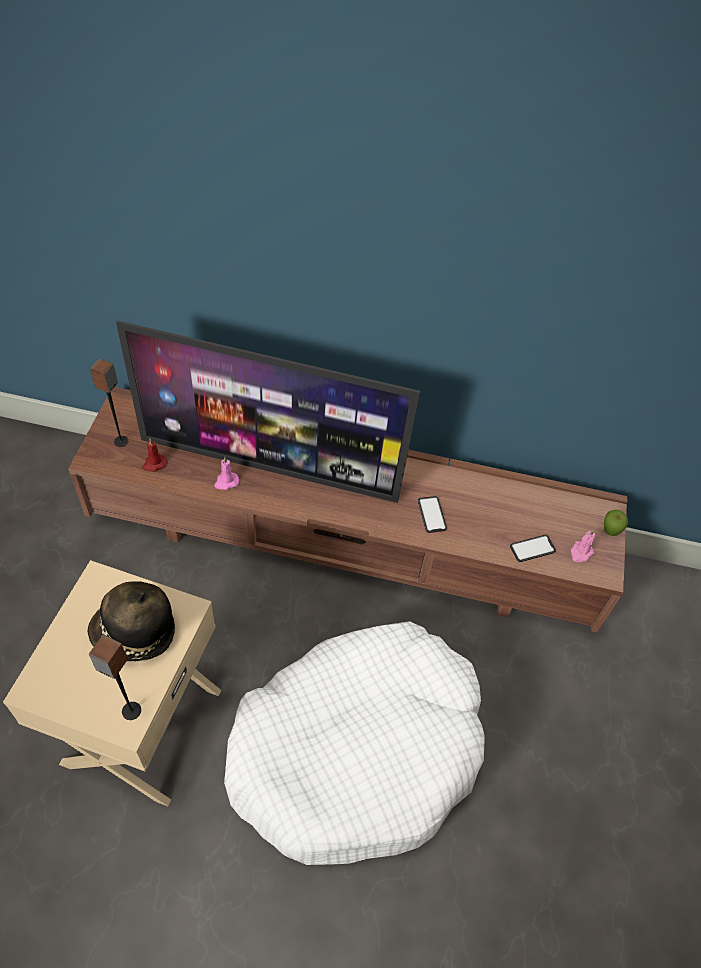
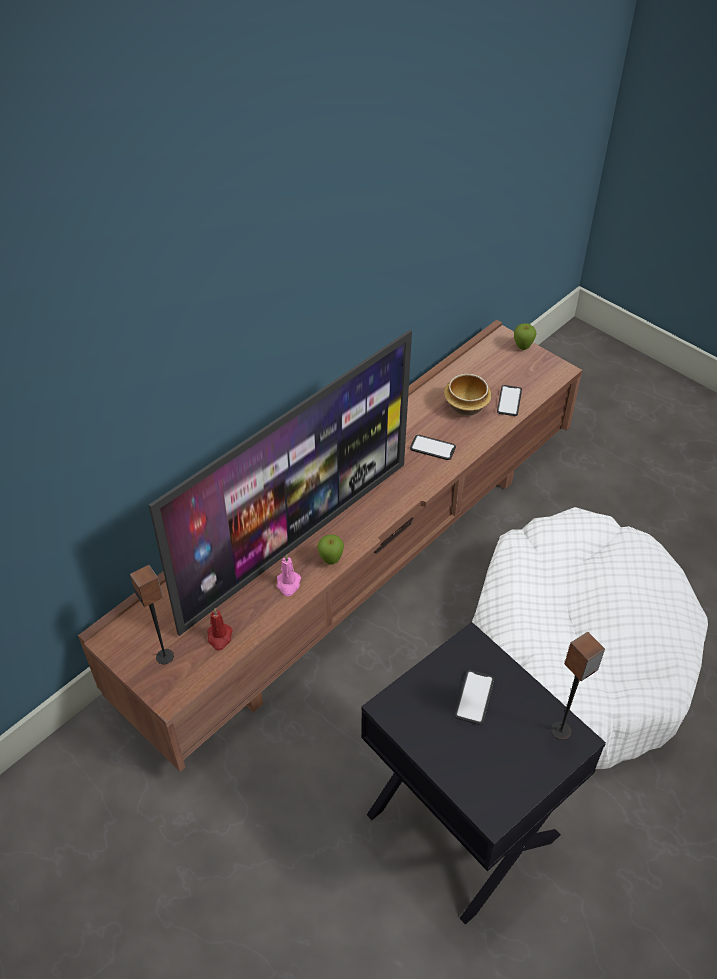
camera: 55 degrees left, 5 degrees down
beige side table [3,560,221,806] -> black side table [361,622,606,925]
hat [88,581,175,661] -> phone [455,670,494,725]
pink candle [571,529,595,562] -> none
none -> apple [317,534,344,565]
none -> bowl [444,374,491,416]

